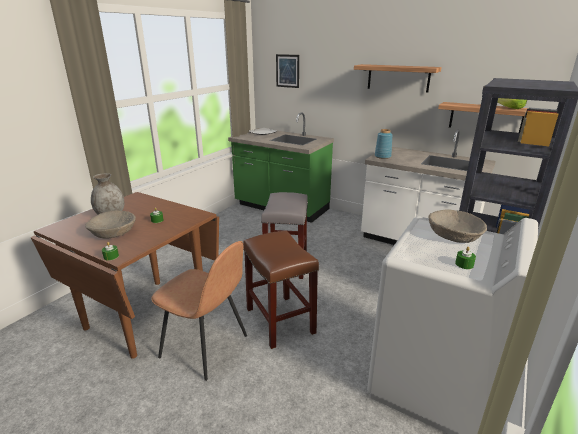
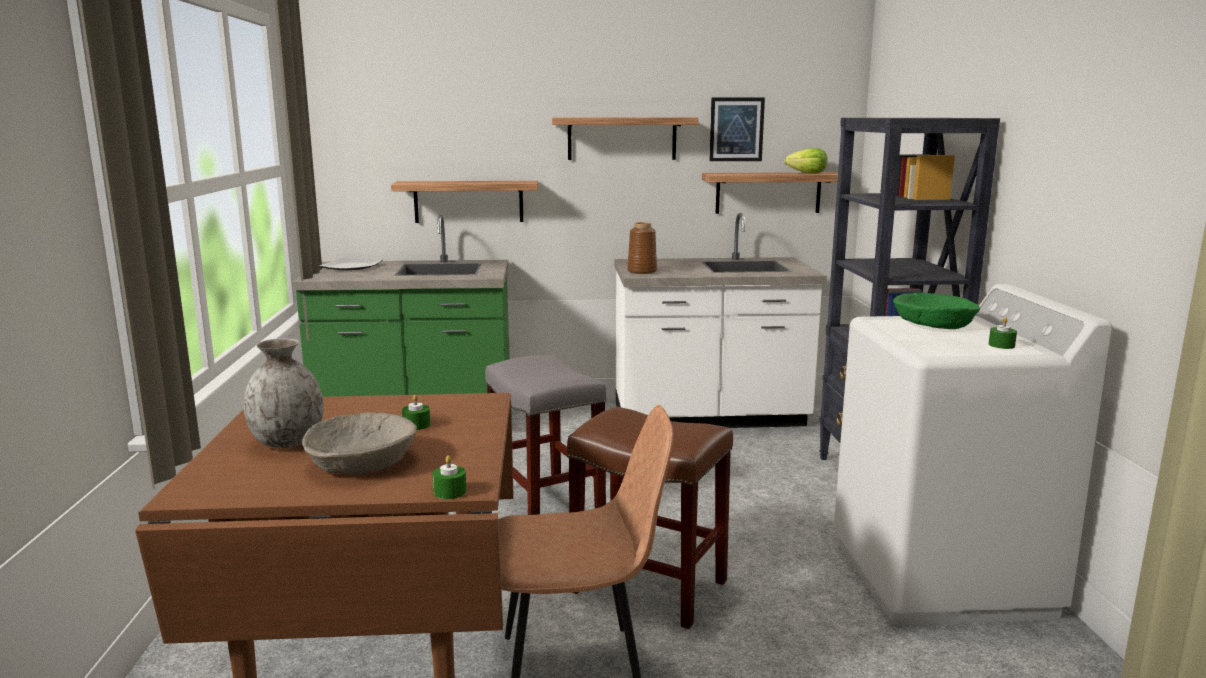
camera: 35 degrees left, 10 degrees down
picture [276,54,299,88] -> picture moved to [709,97,765,161]
blue vase [375,129,393,159] -> brown vase [627,222,657,274]
beige bowl [428,209,487,243] -> green bowl [893,293,981,329]
none -> shelf [391,181,538,223]

